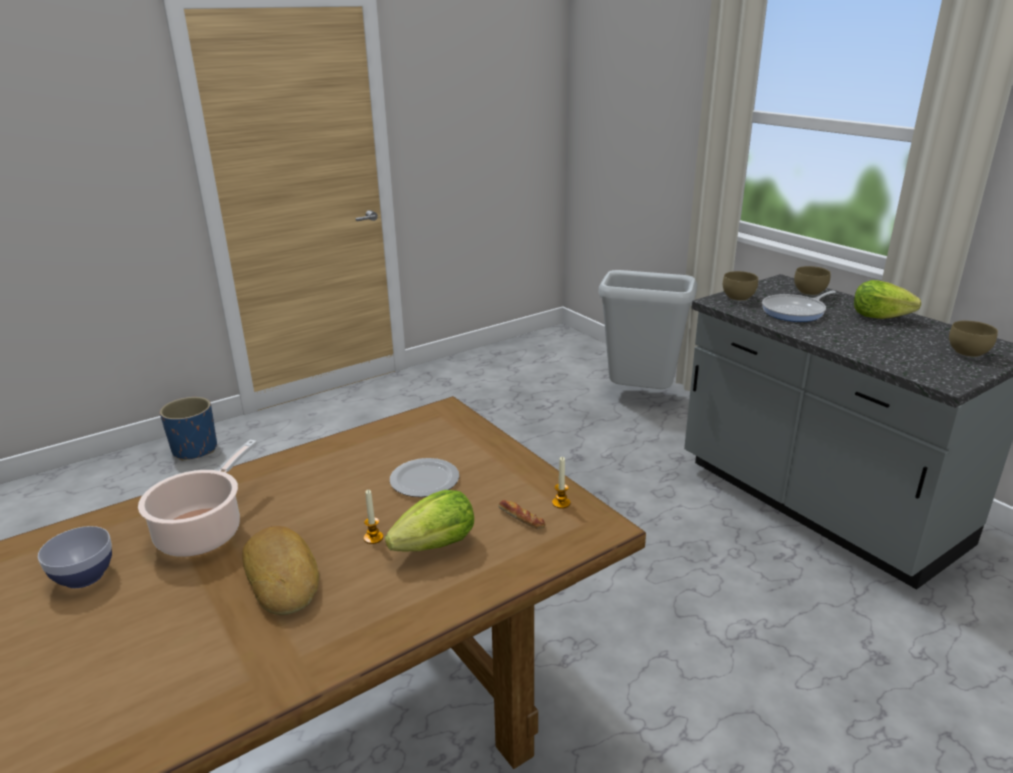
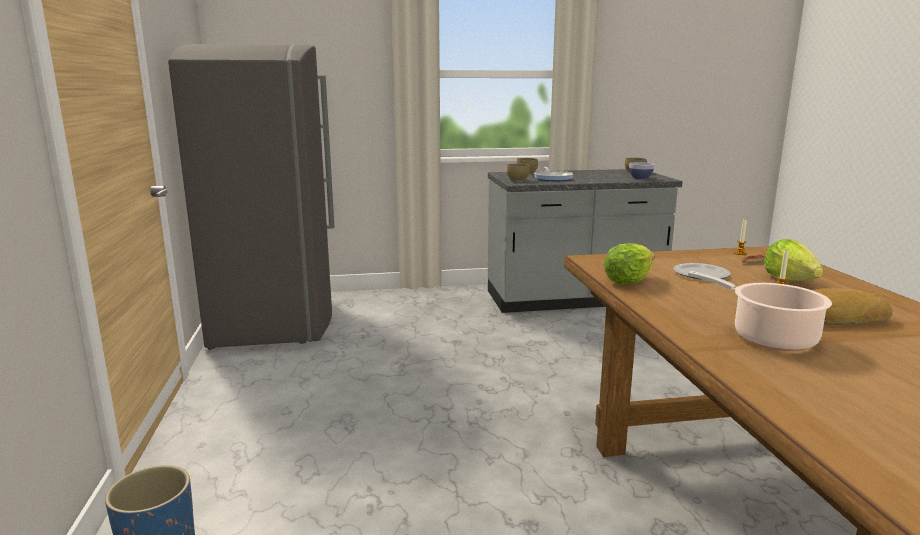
camera: 65 degrees left, 10 degrees down
bowl [38,526,112,588] -> bowl moved to [629,162,655,179]
grey trash can [598,270,697,389] -> none
lettuce [854,280,921,319] -> lettuce moved to [604,243,654,285]
none -> grey fridge [168,44,335,350]

